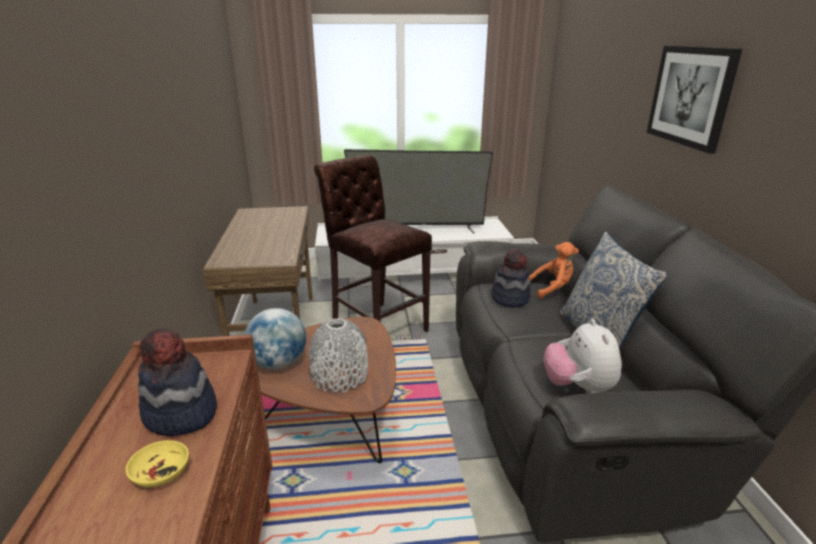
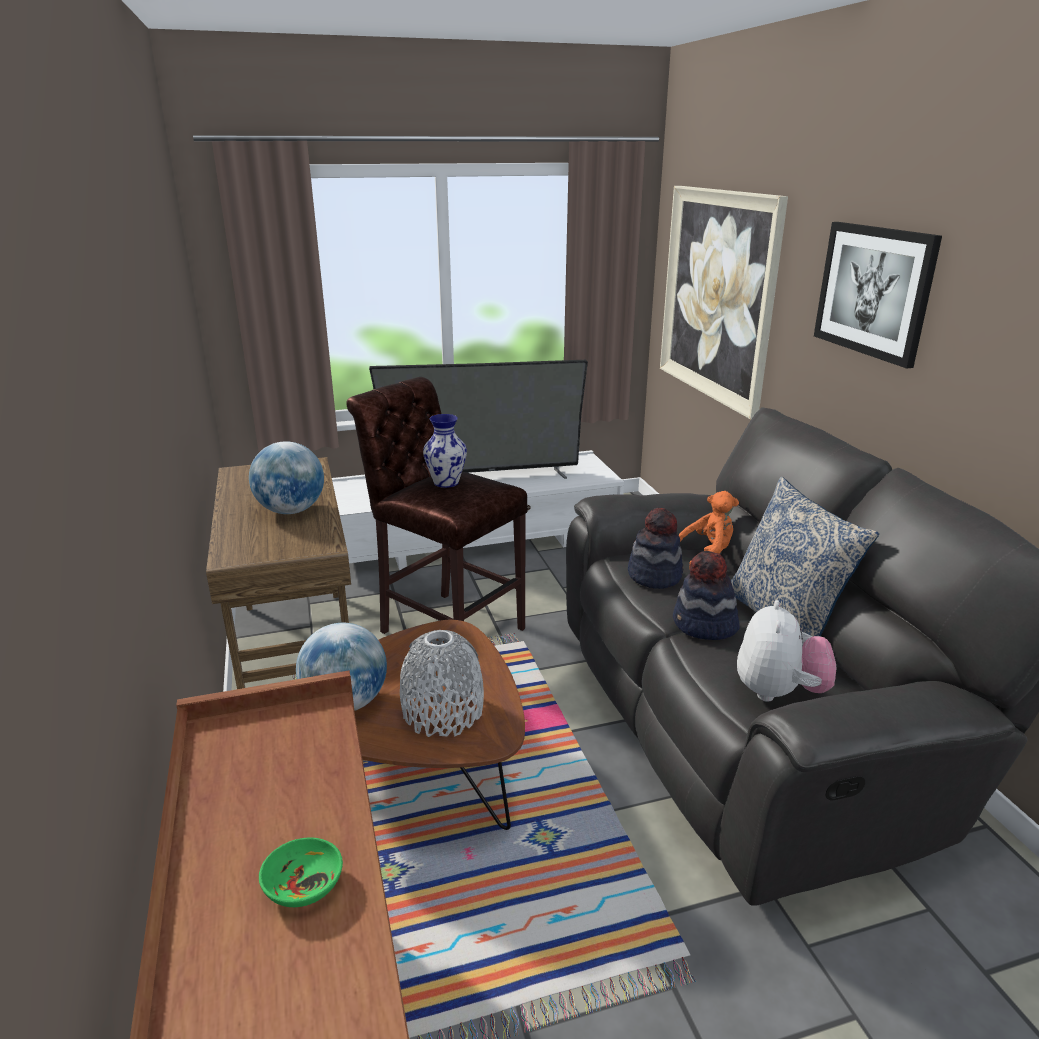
camera: 10 degrees left, 0 degrees up
yellow bowl [125,440,189,487] -> green bowl [259,837,343,907]
hat [138,328,217,436] -> hat moved to [673,551,740,640]
plush toy [543,319,622,393] -> plush toy turned 150 degrees counterclockwise [737,600,837,702]
none -> globe [249,441,324,514]
none -> vase [423,414,467,488]
none -> picture [660,186,788,419]

